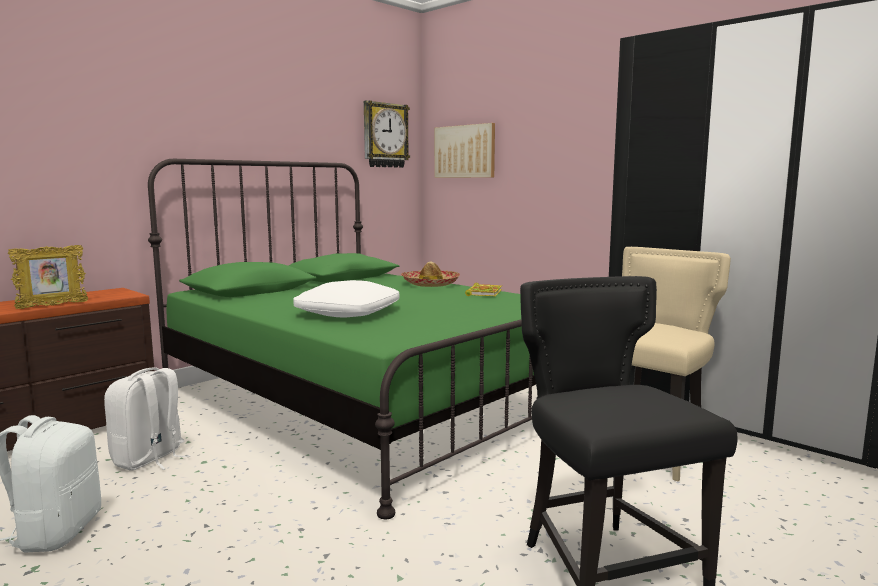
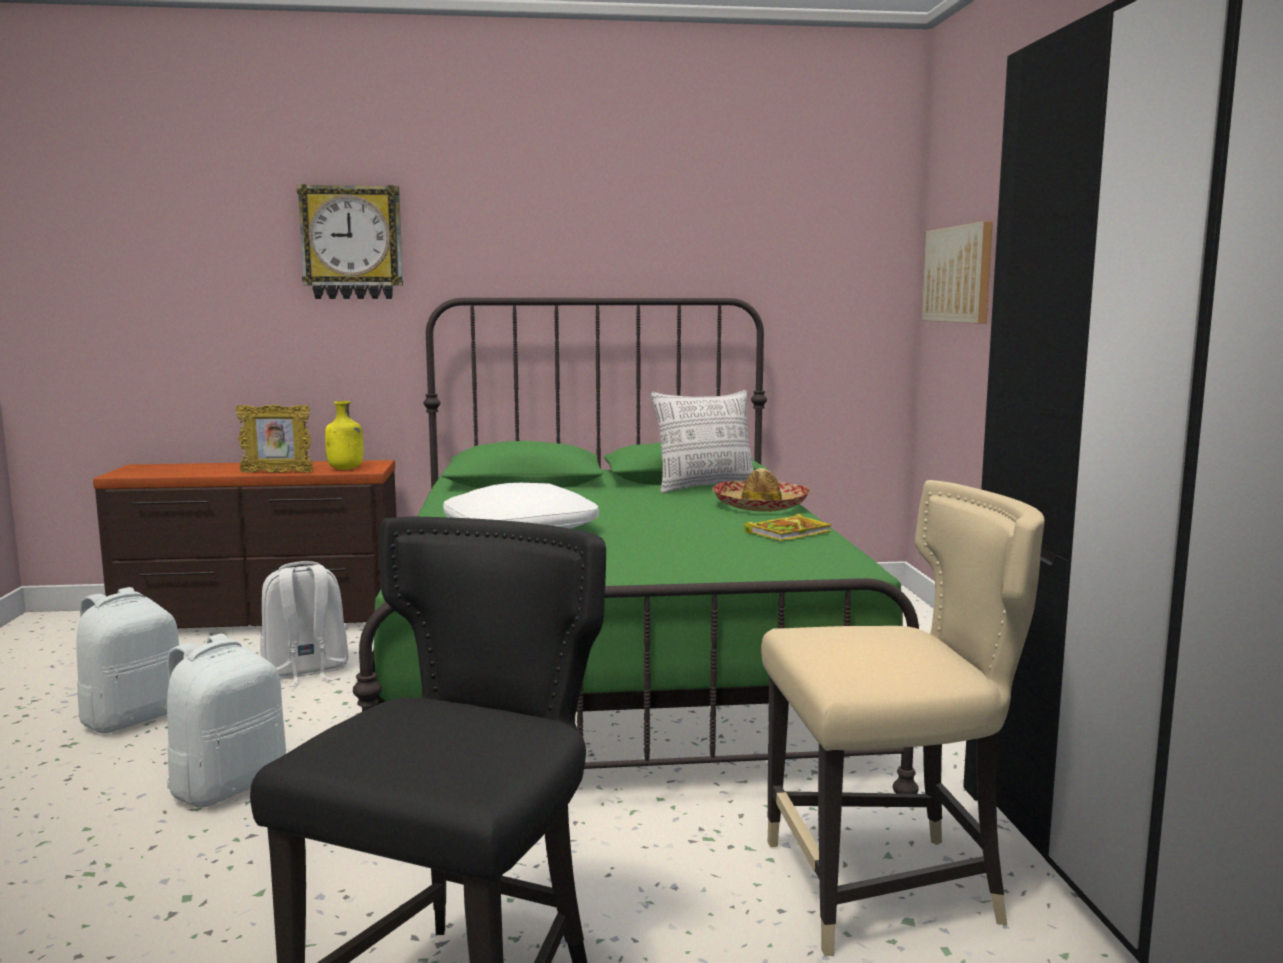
camera: 40 degrees right, 0 degrees up
wall clock [364,100,410,168] -> wall clock moved to [297,184,403,299]
none -> white backpack [167,633,286,808]
none -> yellow bottle [325,401,363,470]
none -> pillow [651,390,754,494]

